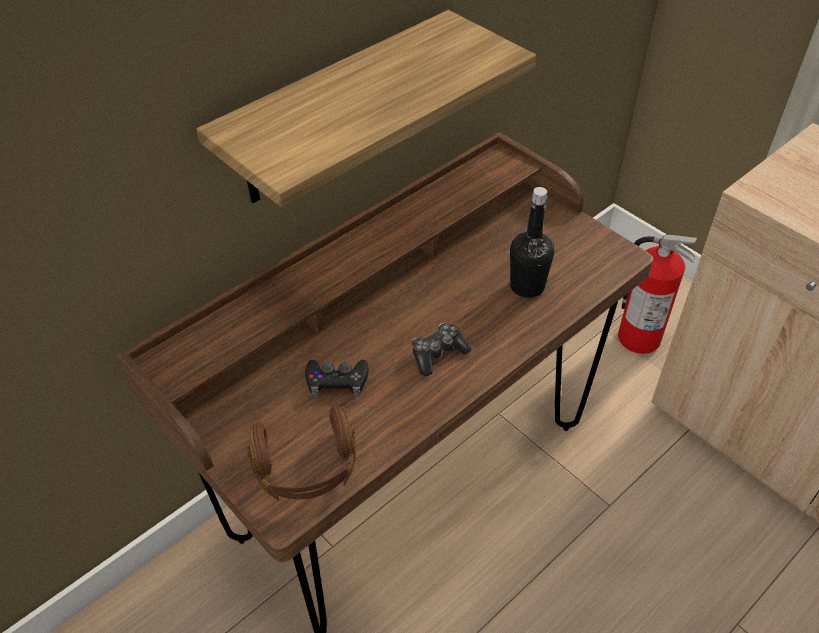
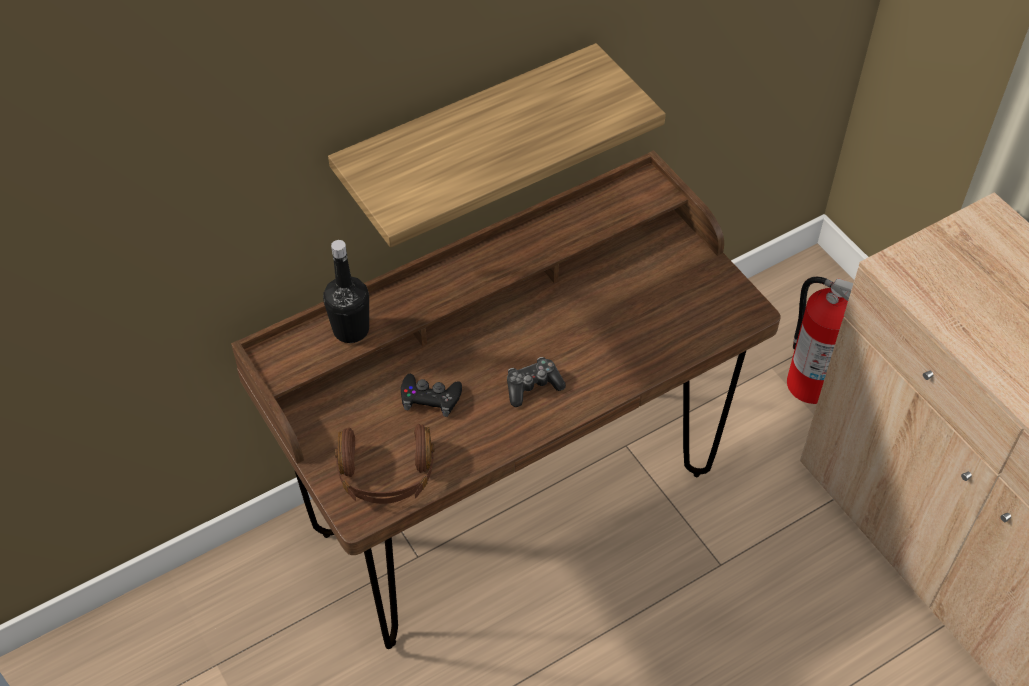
camera: 10 degrees right, 5 degrees up
black bottle [510,187,554,298] -> black bottle moved to [323,240,369,343]

